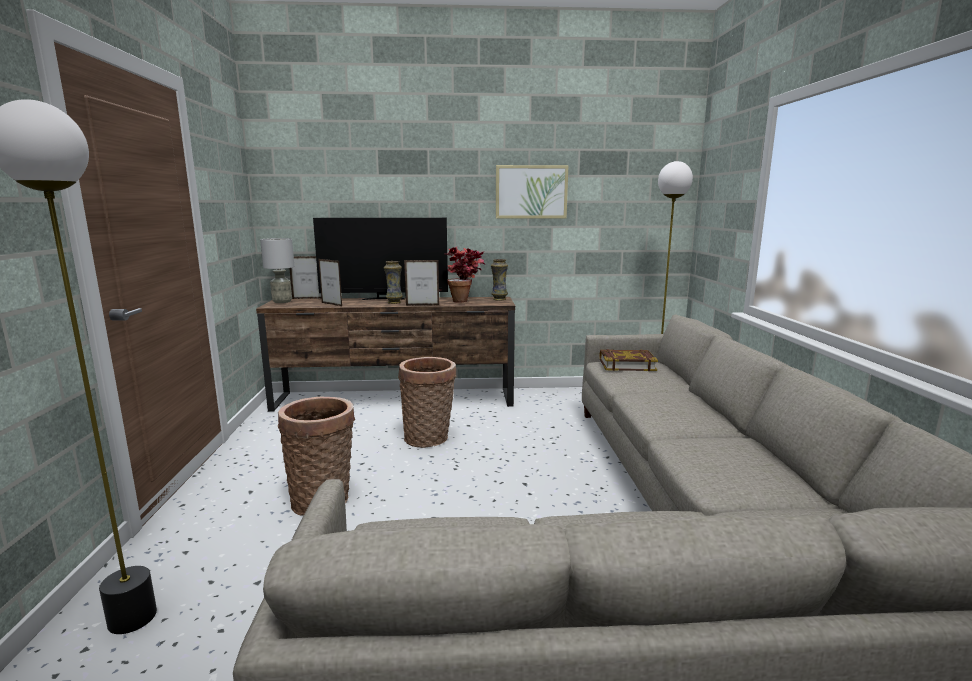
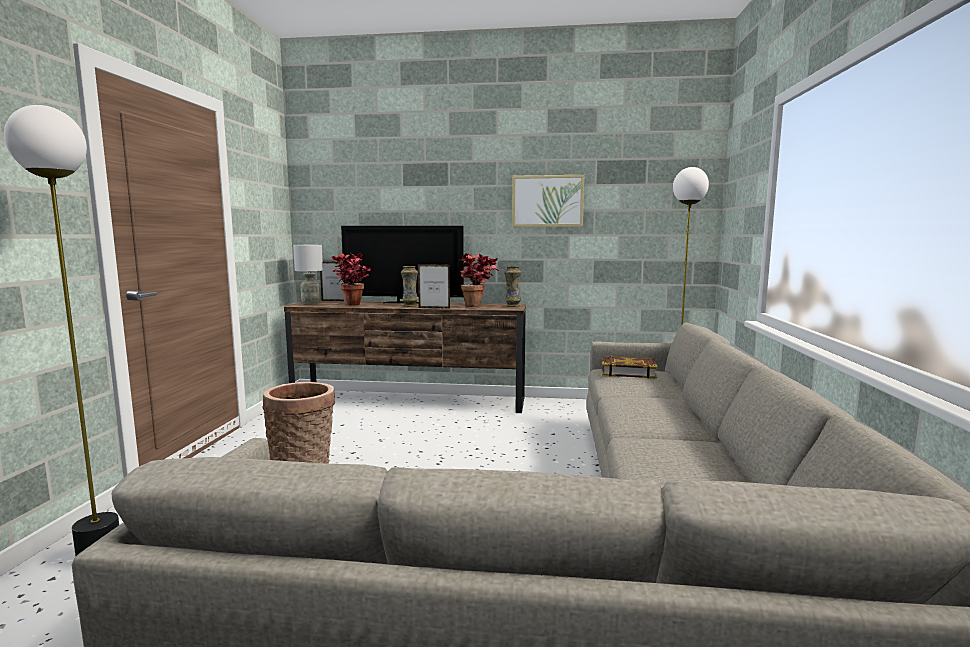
camera: 10 degrees right, 5 degrees down
picture frame [319,259,343,307] -> potted plant [331,253,371,306]
basket [398,357,457,448] -> none

